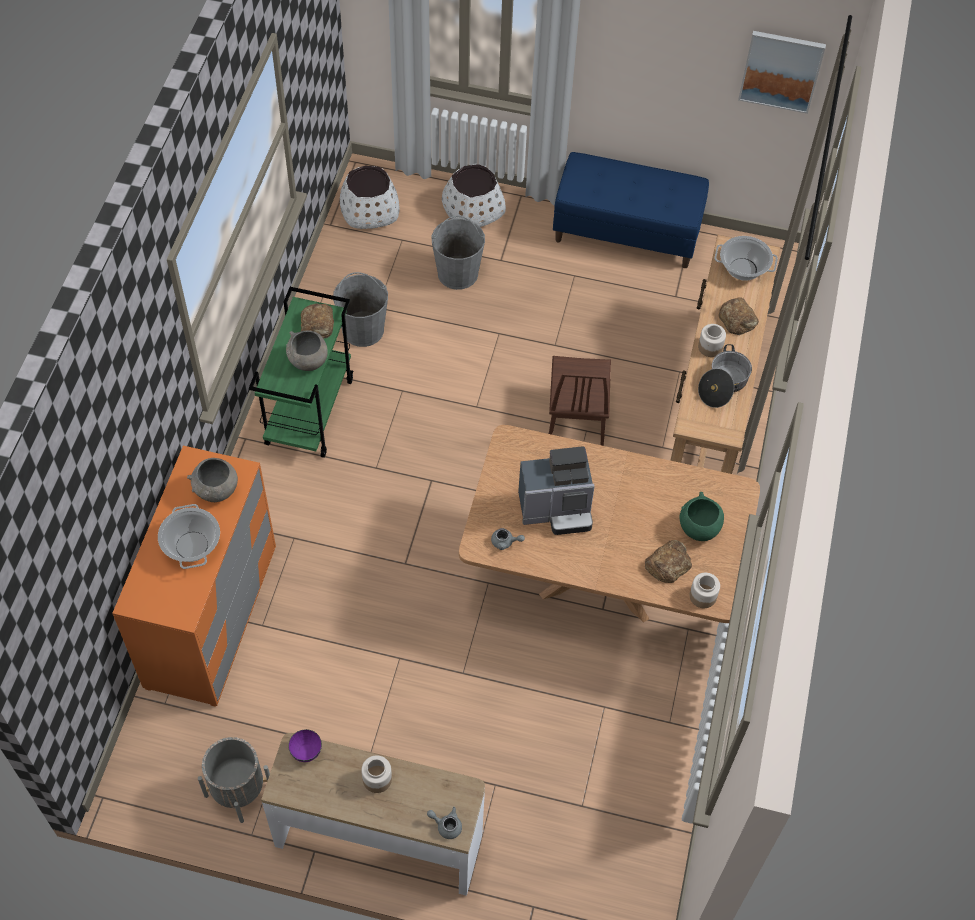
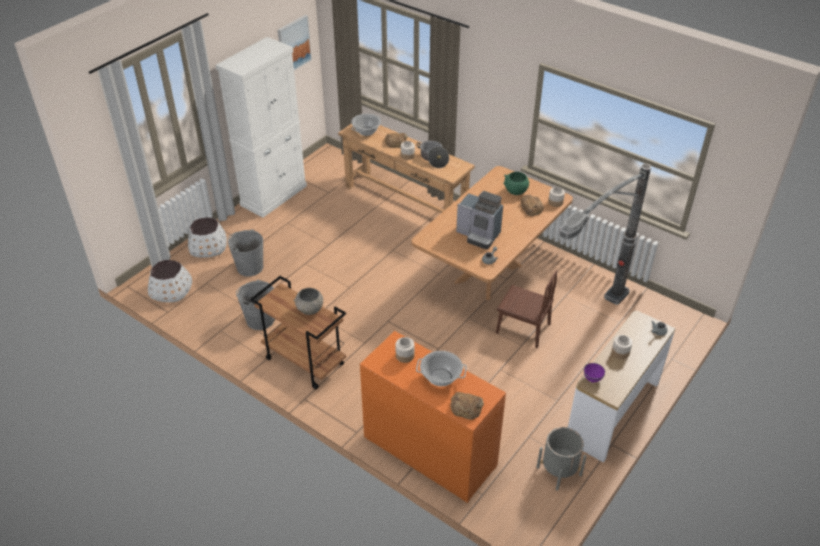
camera: 65 degrees left, 15 degrees down
grey bowl [187,458,238,502] -> jar [396,337,415,363]
green cart [249,287,353,458] -> brown cart [250,276,346,389]
bread [301,304,334,339] -> bread moved to [450,392,484,420]
coffee machine [518,446,595,535] -> coffee machine turned 105 degrees clockwise [456,191,503,249]
brown chair [549,356,611,446] -> brown chair moved to [496,270,557,348]
blue bench [553,152,709,268] -> white cabinet [216,37,307,218]
none -> floor lamp [559,164,651,305]

